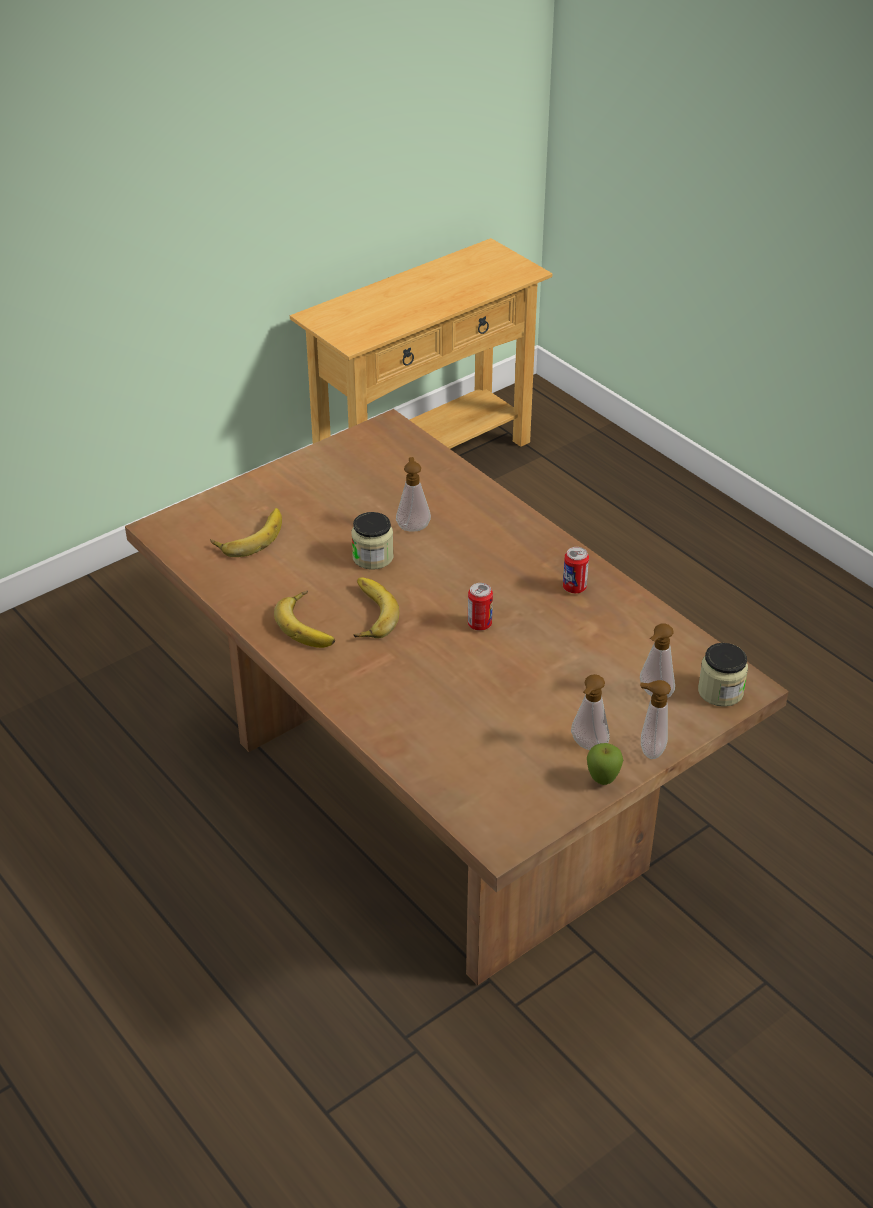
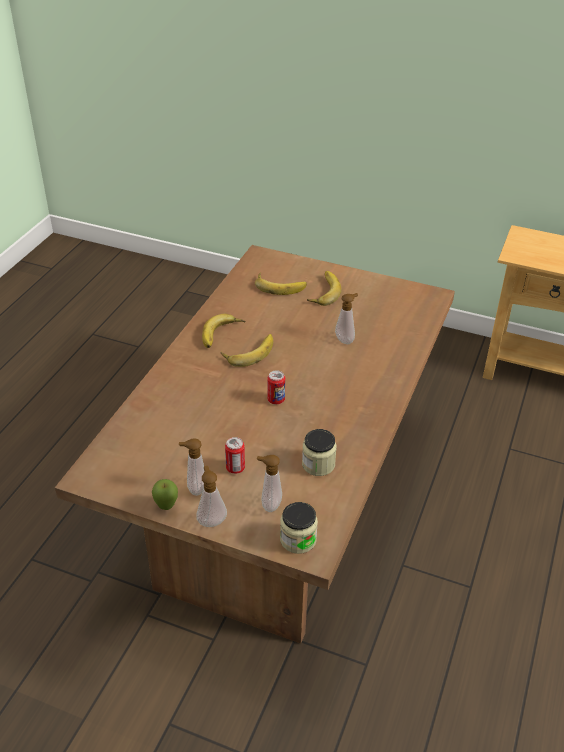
camera: 60 degrees right, 0 degrees up
jar [351,512,394,570] -> jar moved to [302,429,337,476]
can [563,547,589,593] -> can moved to [225,437,245,474]
none -> banana [307,271,341,306]

